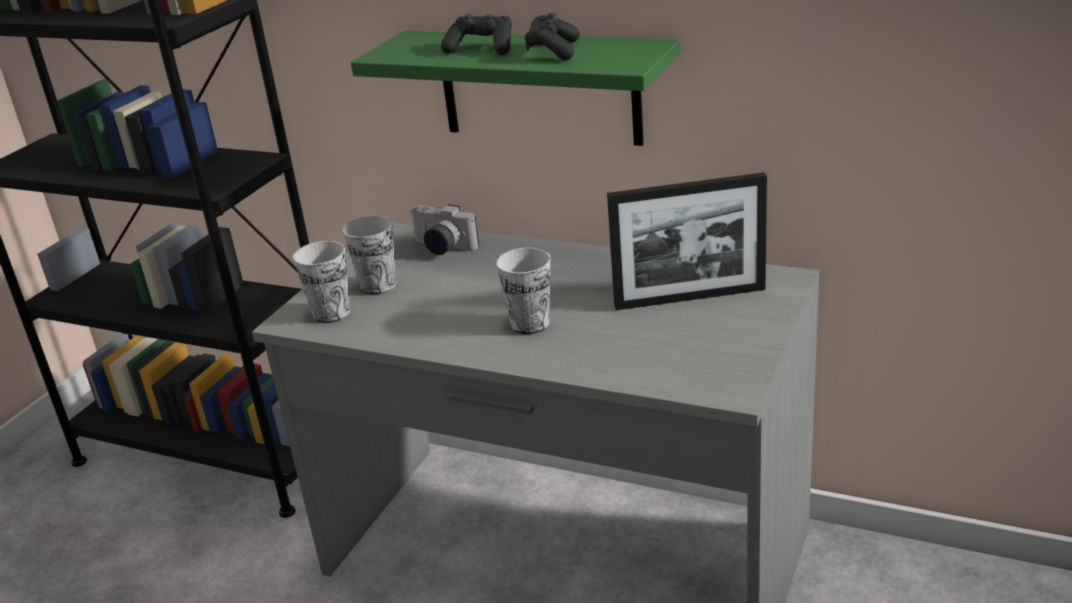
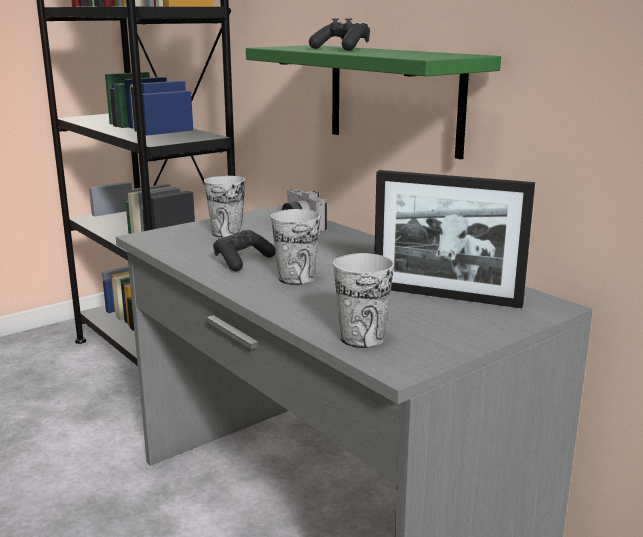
camera: 25 degrees right, 10 degrees down
cup [293,241,350,323] -> cup moved to [333,253,394,348]
black game controller [525,13,580,60] -> black game controller moved to [213,230,275,271]

